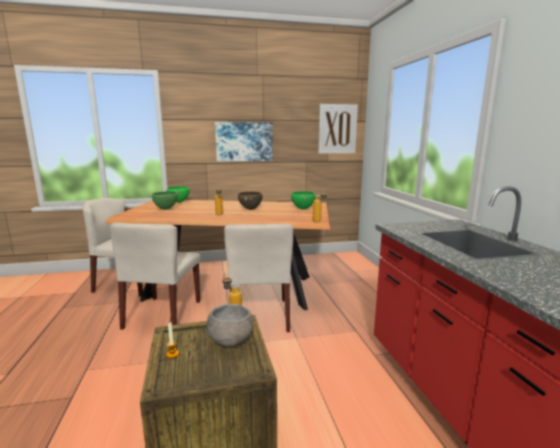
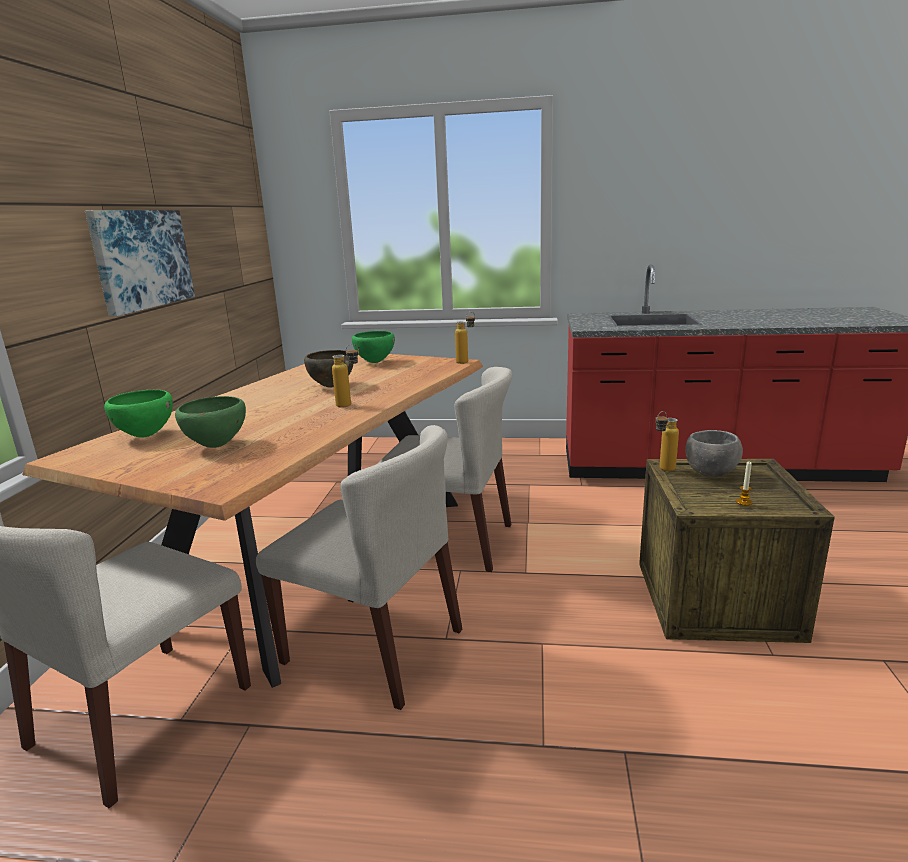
camera: 70 degrees left, 5 degrees up
picture [318,104,358,154] -> none

